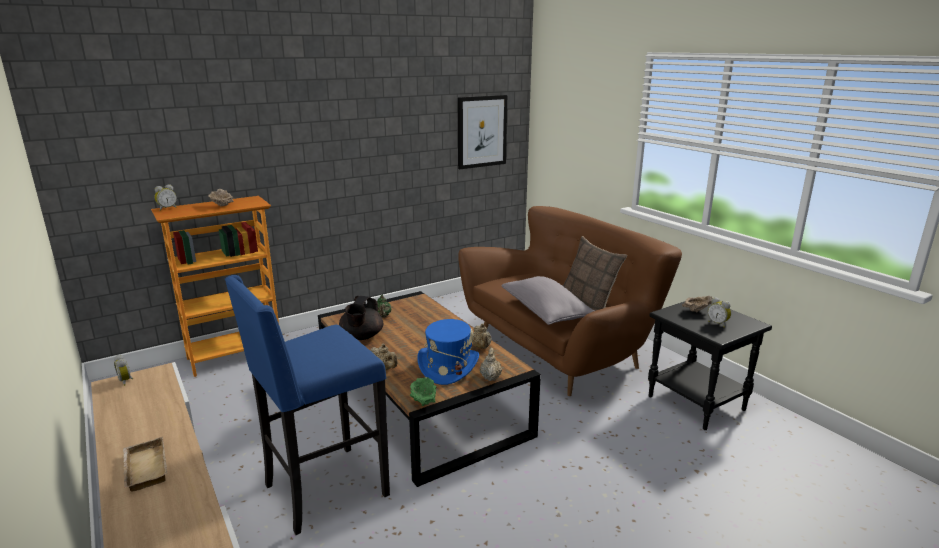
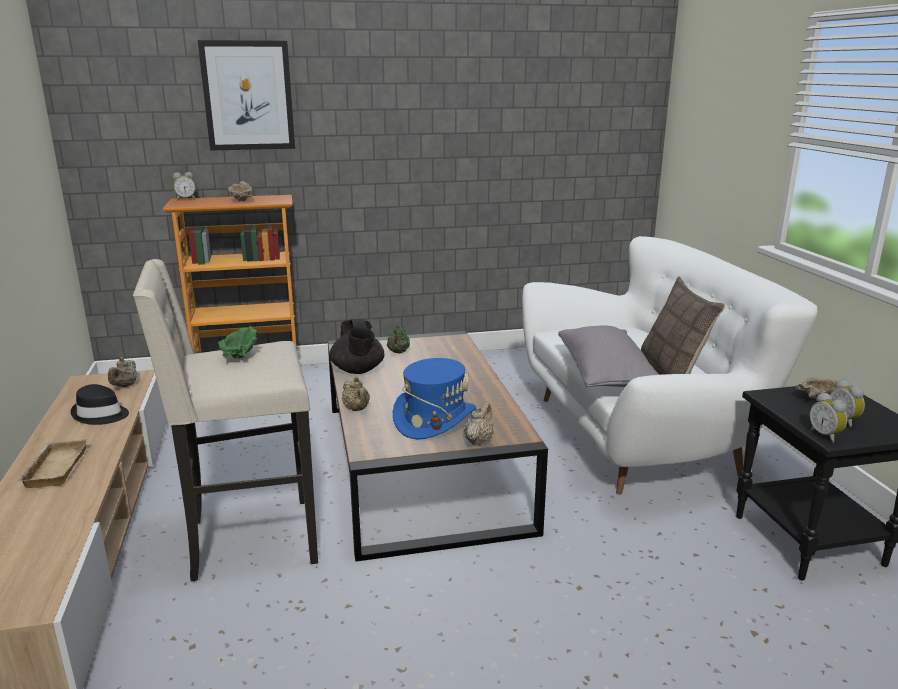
camera: 20 degrees right, 0 degrees up
alarm clock [114,354,133,386] -> alarm clock moved to [810,392,847,443]
blue stool [225,275,390,535] -> beige stool [133,259,318,581]
black teapot [339,296,383,340] -> black teapot turned 45 degrees counterclockwise [329,319,384,374]
green bowl [410,377,437,406] -> green bowl moved to [217,326,258,359]
picture [458,95,507,169] -> picture moved to [198,40,295,151]
brown sofa [458,206,682,396] -> white sofa [522,236,817,495]
beige teapot [472,324,492,349] -> beige teapot moved to [108,357,137,387]
none -> black hat [71,384,129,425]

